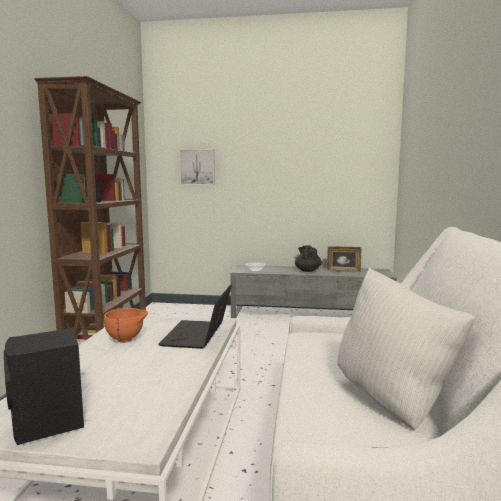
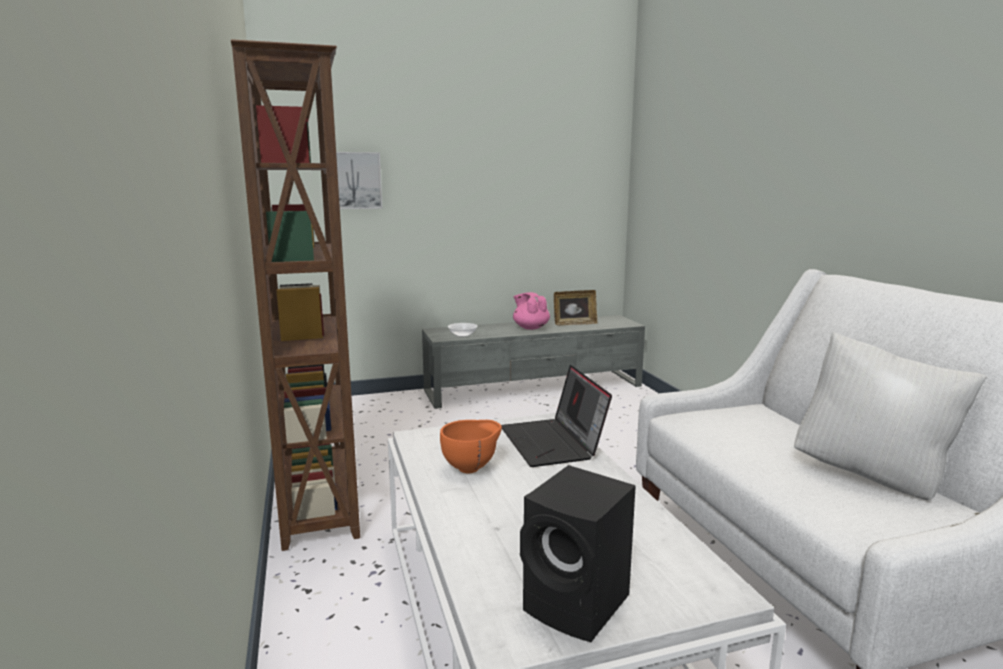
camera: 25 degrees left, 5 degrees up
black teapot [295,245,322,272] -> pink teapot [513,292,550,330]

